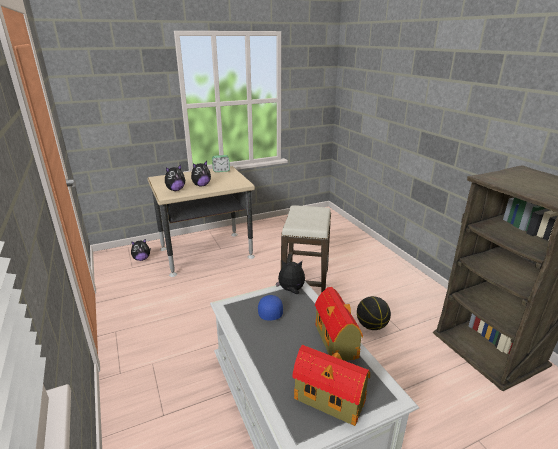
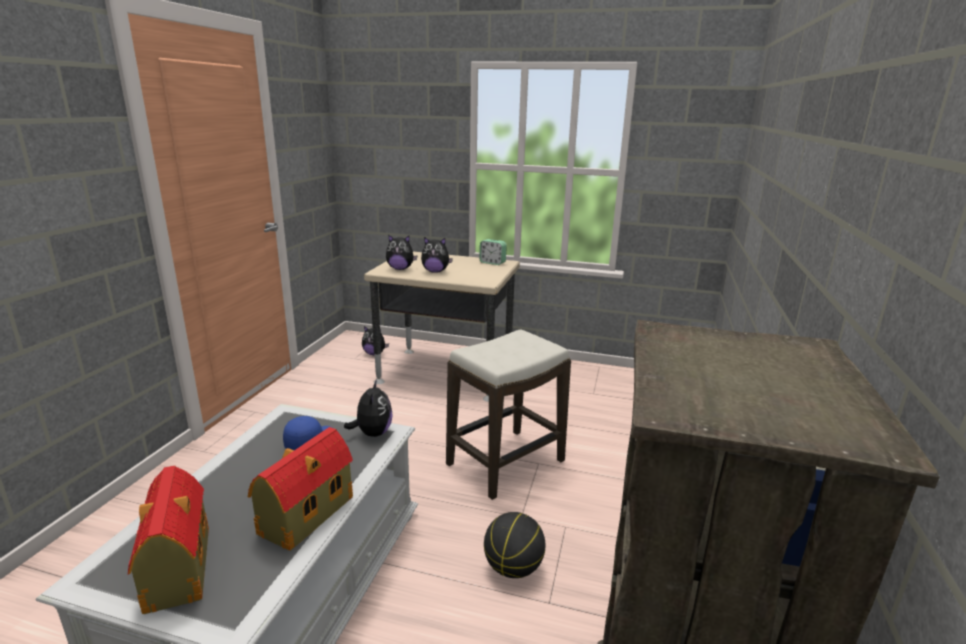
camera: 40 degrees right, 5 degrees down
plush toy [276,261,305,294] -> plush toy turned 45 degrees clockwise [344,379,393,437]

